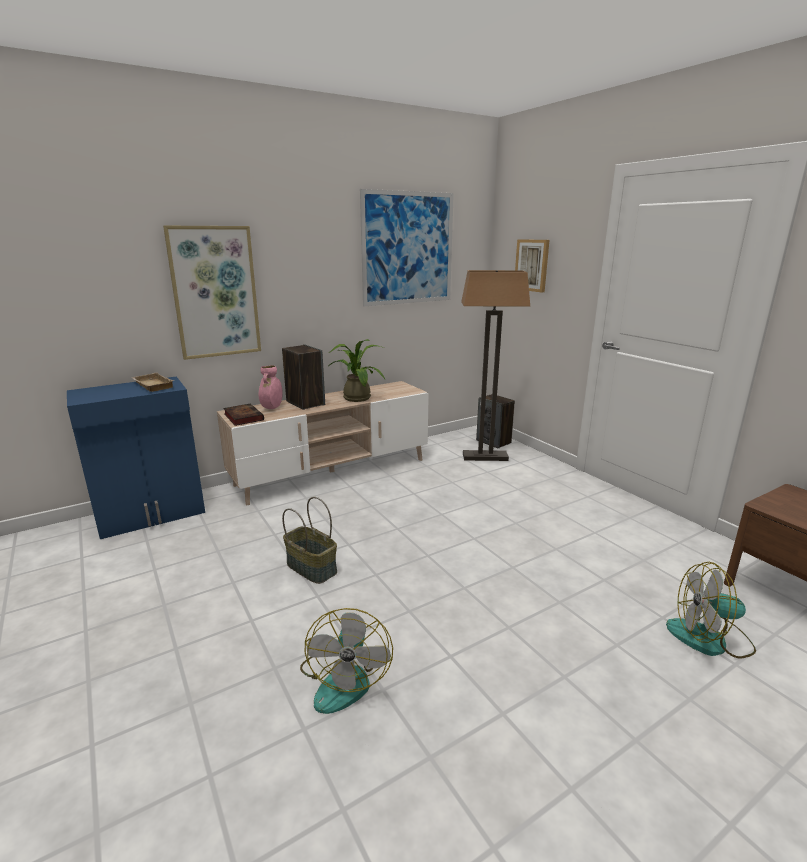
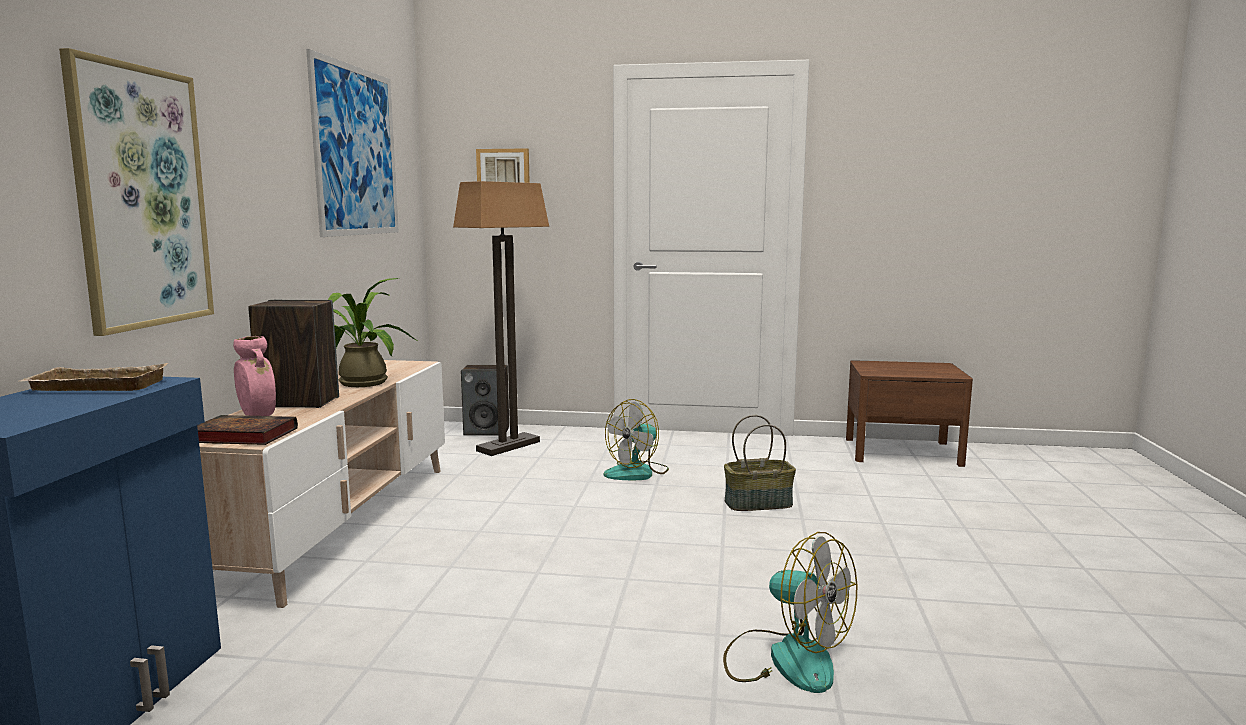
camera: 50 degrees left, 10 degrees down
basket [282,497,337,584] -> basket moved to [724,415,796,511]
fan [666,562,756,659] -> fan moved to [604,399,669,481]

